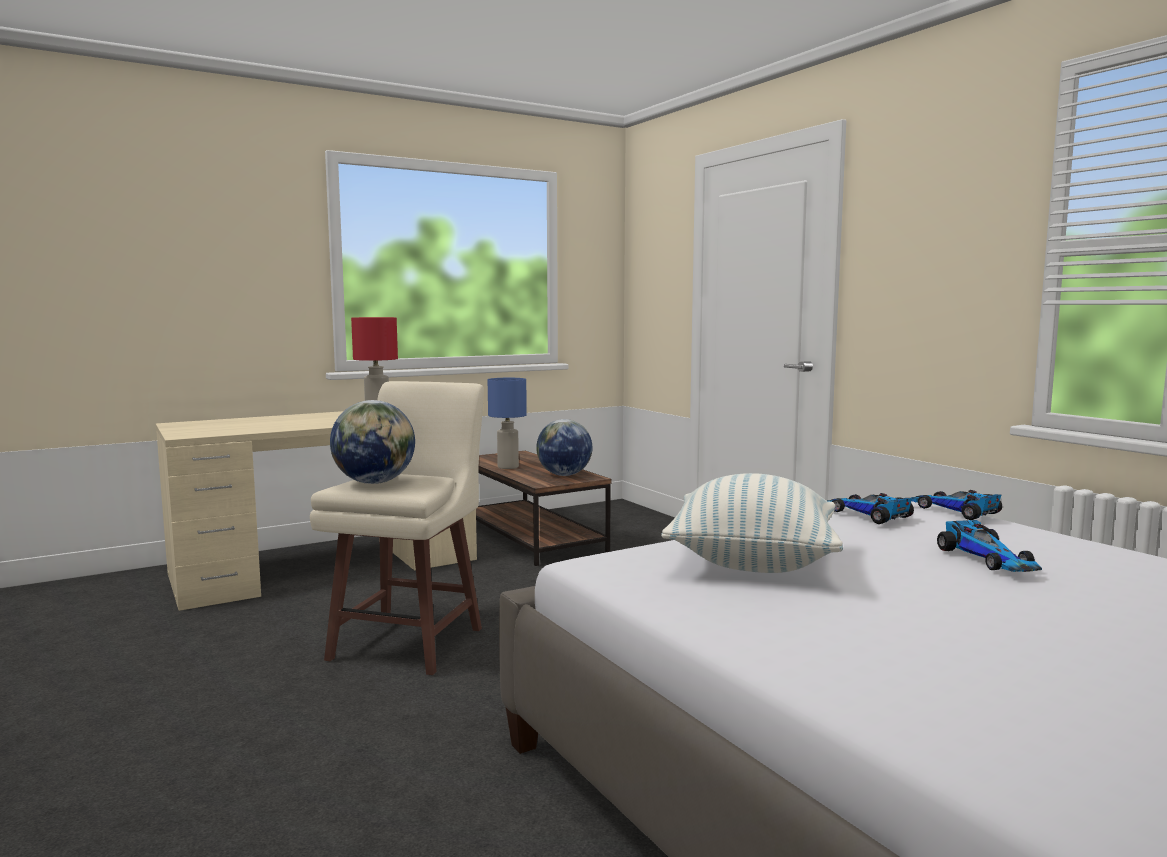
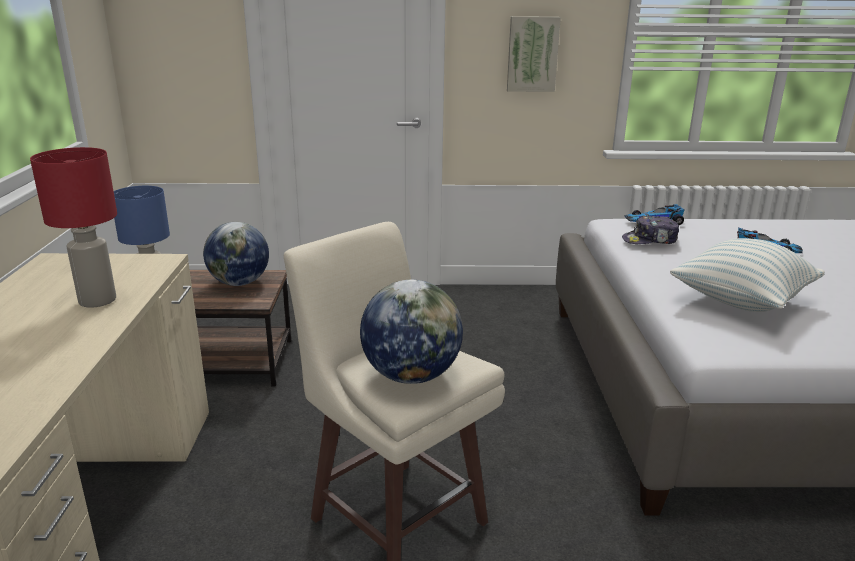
camera: 60 degrees left, 15 degrees up
toy car [827,493,914,524] -> cap [622,215,679,244]
none -> picture [507,16,561,92]

